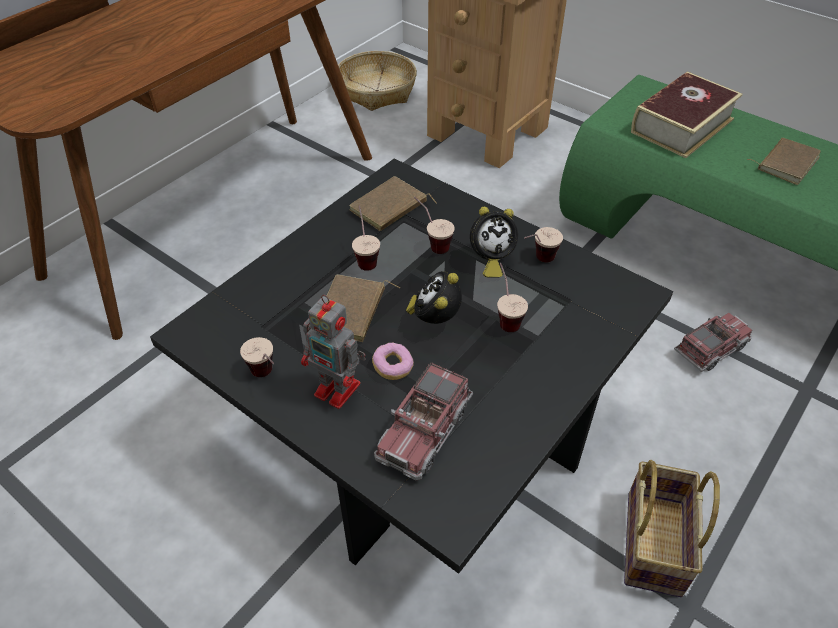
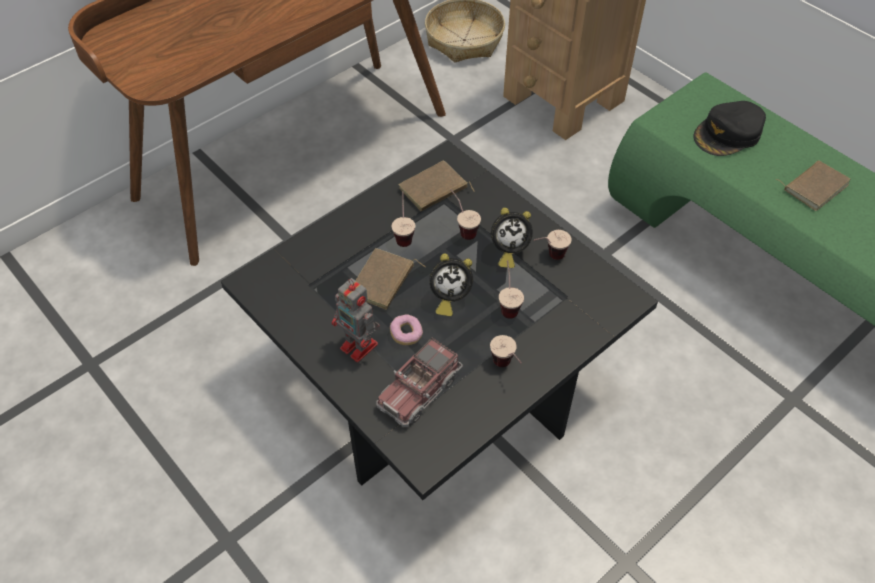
camera: 10 degrees right, 5 degrees up
cup [240,337,274,377] -> cup moved to [490,335,522,367]
alarm clock [406,271,462,324] -> alarm clock turned 120 degrees counterclockwise [429,253,473,316]
basket [624,460,720,597] -> none
book [631,72,743,158] -> black cap [694,101,766,156]
toy truck [674,313,752,372] -> none

